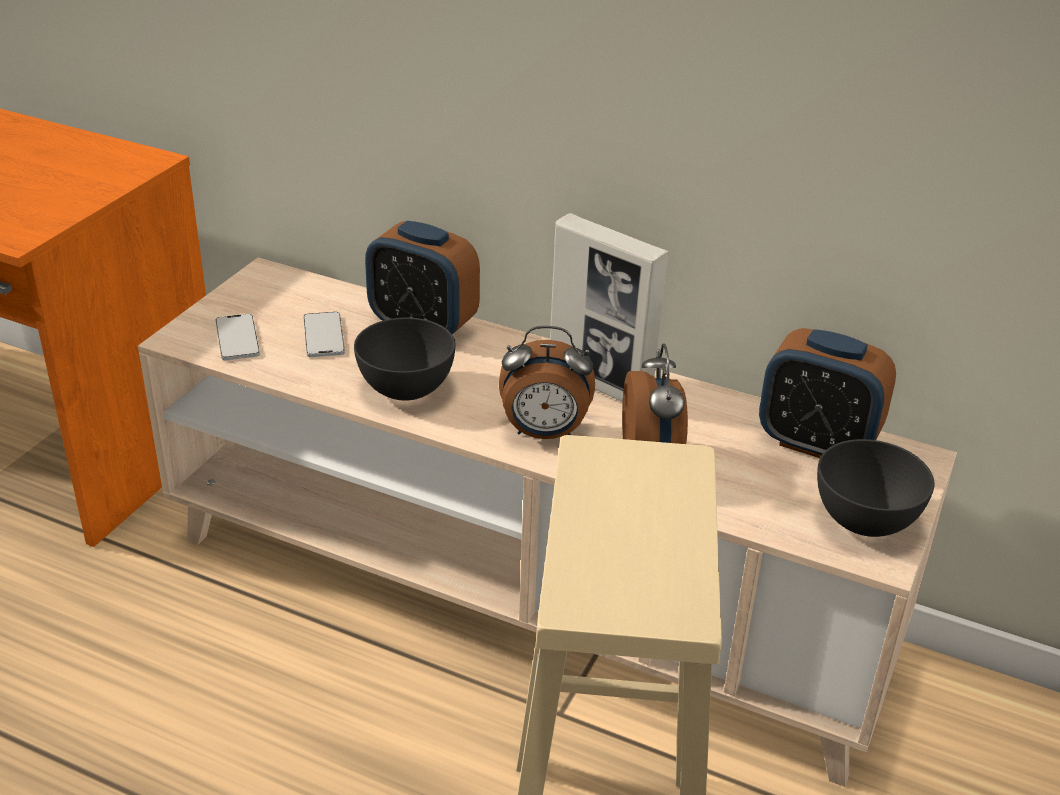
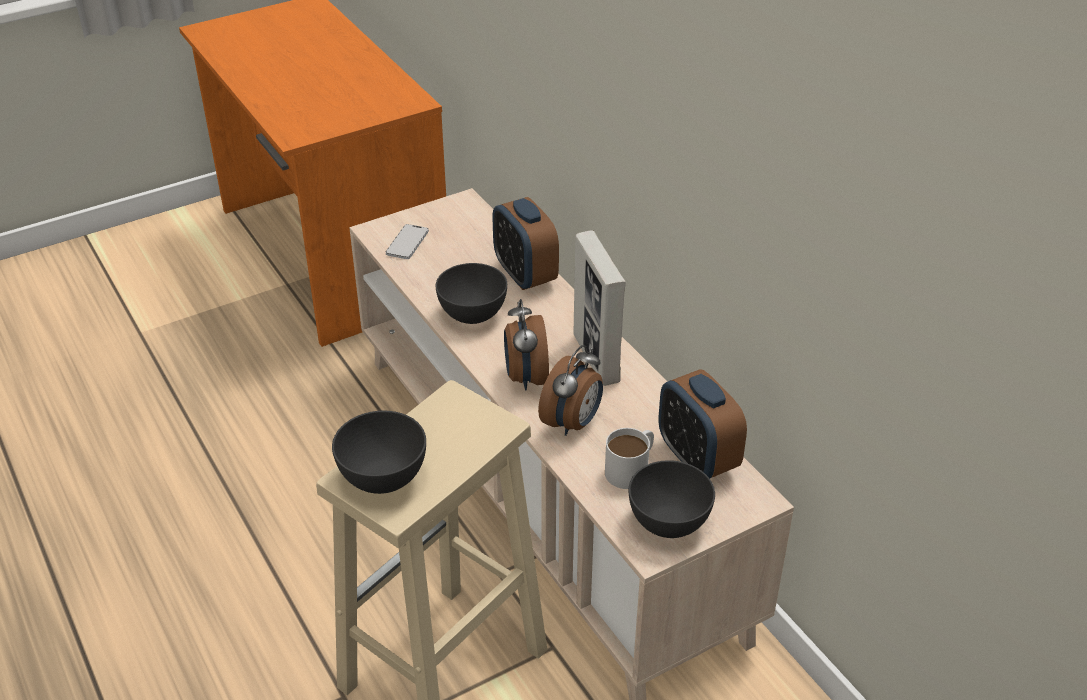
camera: 35 degrees right, 5 degrees up
phone [303,312,345,357] -> none
alarm clock [499,326,595,439] -> alarm clock turned 45 degrees clockwise [504,299,549,390]
none -> grey bowl [332,411,426,494]
none -> white mug [605,428,654,489]

